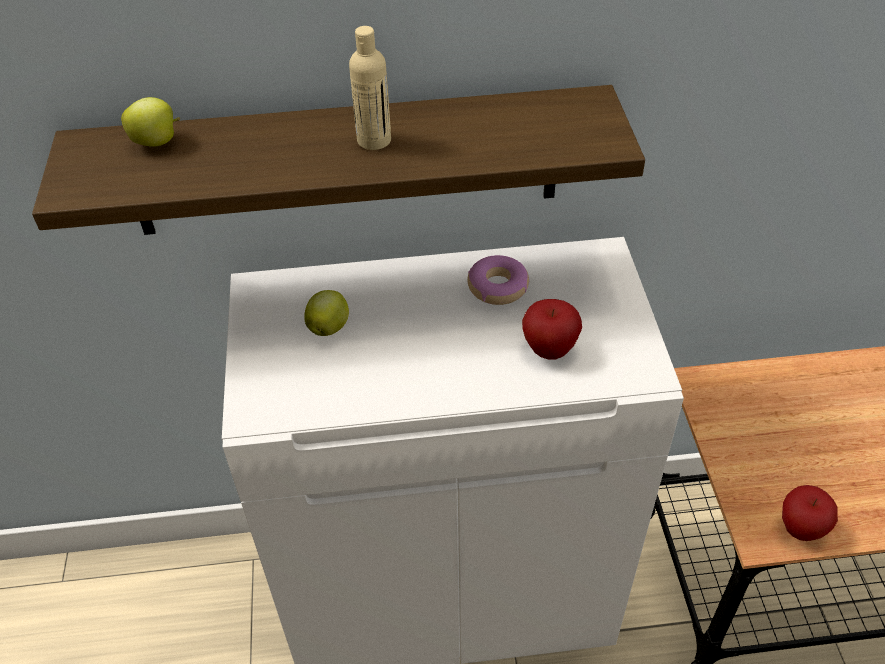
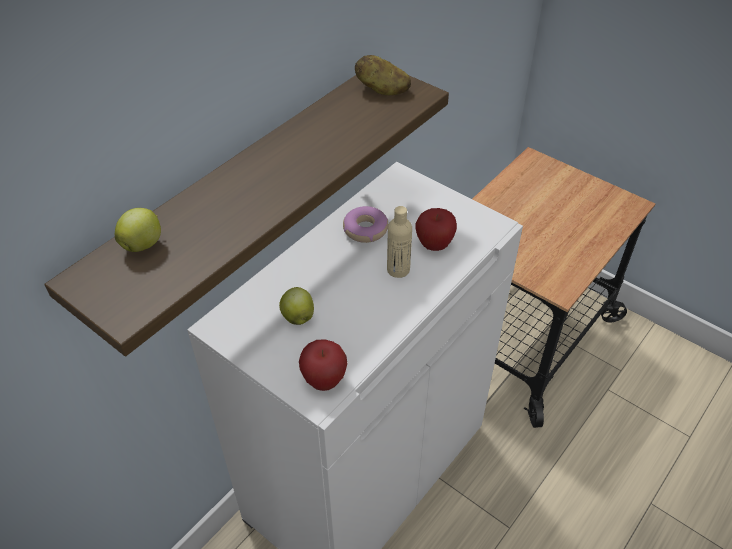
camera: 45 degrees left, 0 degrees up
beige bottle [349,26,391,150] -> beige bottle moved to [387,206,412,278]
apple [782,485,838,541] -> apple moved to [299,339,347,391]
none -> potato [355,55,411,95]

